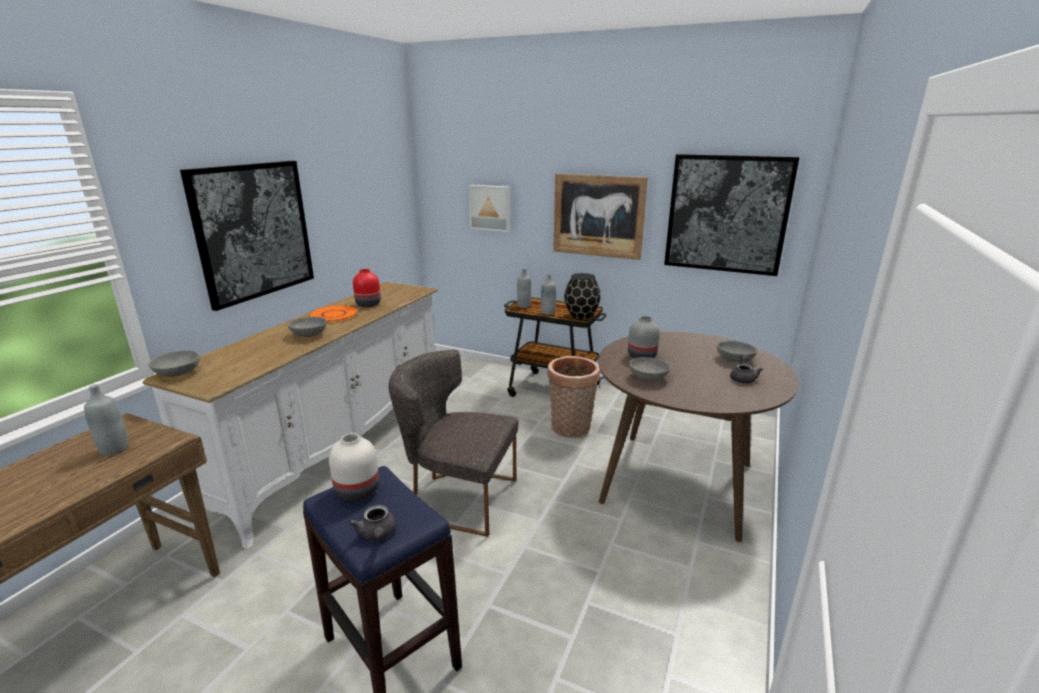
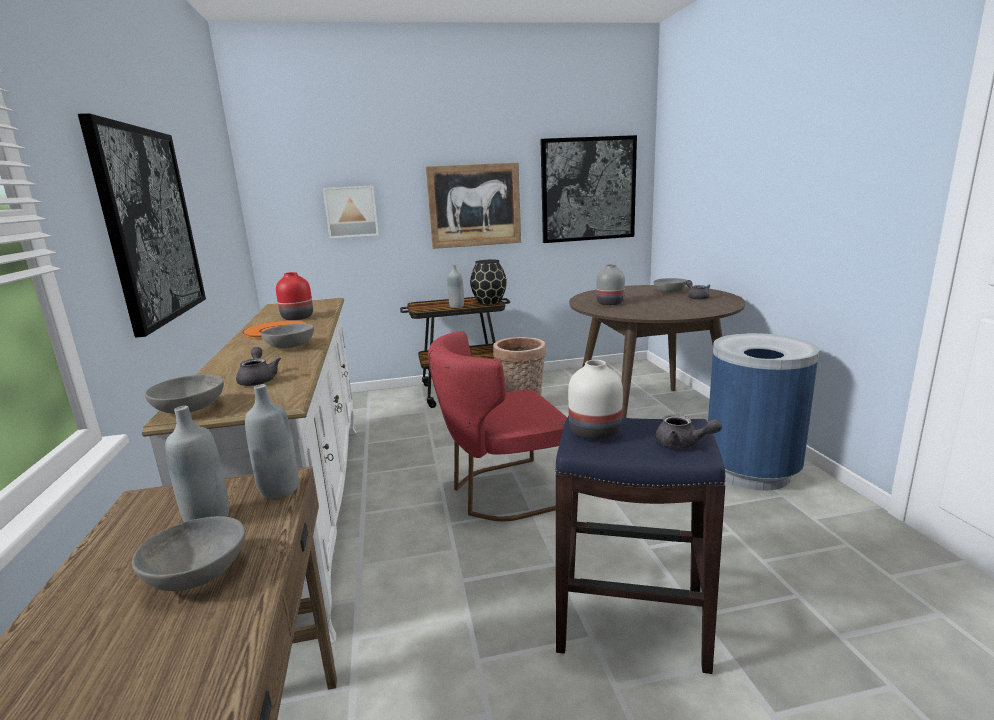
camera: 35 degrees left, 5 degrees down
grey chair [389,350,518,537] -> red chair [428,331,567,521]
grey bottle [517,268,531,308] -> grey bottle moved to [245,384,299,499]
grey bowl [629,357,670,381] -> grey bowl moved to [132,516,245,591]
none -> grey teapot [236,347,281,386]
none -> blue trash can [708,333,819,491]

